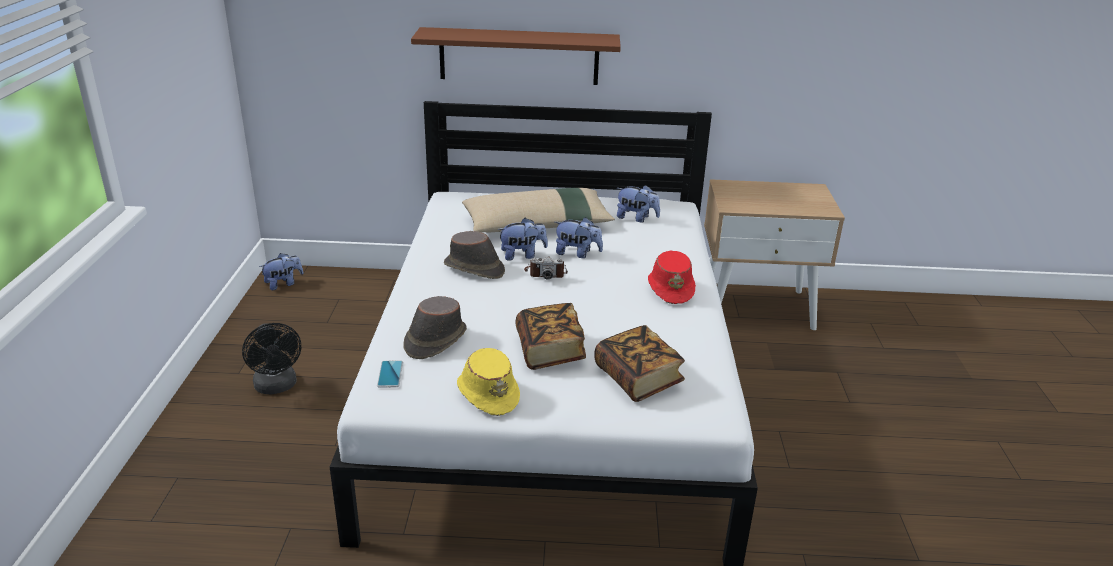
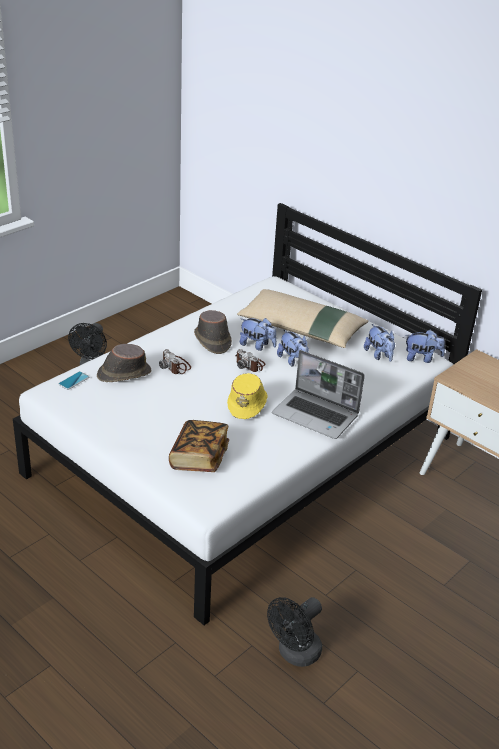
camera: 40 degrees right, 5 degrees up
plush toy [259,253,303,290] -> plush toy moved to [405,330,445,363]
brown shelf [411,27,621,85] -> none
yellow hat [457,348,520,416] -> yellow hat moved to [227,373,268,419]
book [515,303,586,370] -> none
red hat [648,250,696,304] -> laptop [272,350,365,439]
none -> camera [159,349,191,374]
none -> black fan [267,597,322,667]

